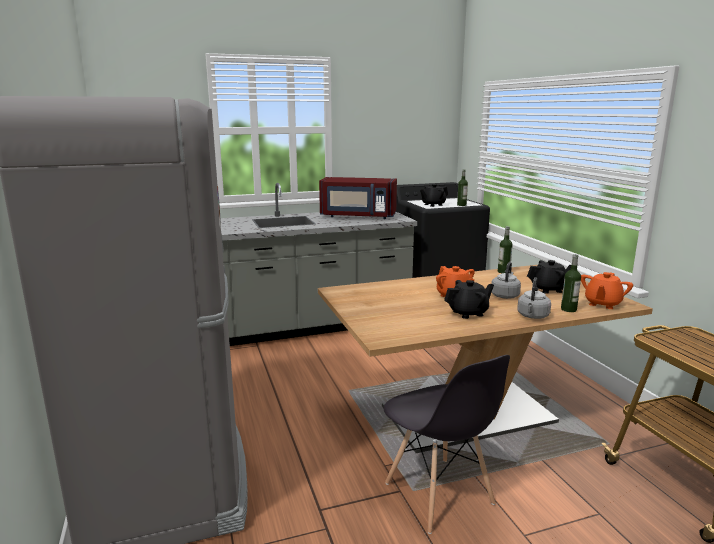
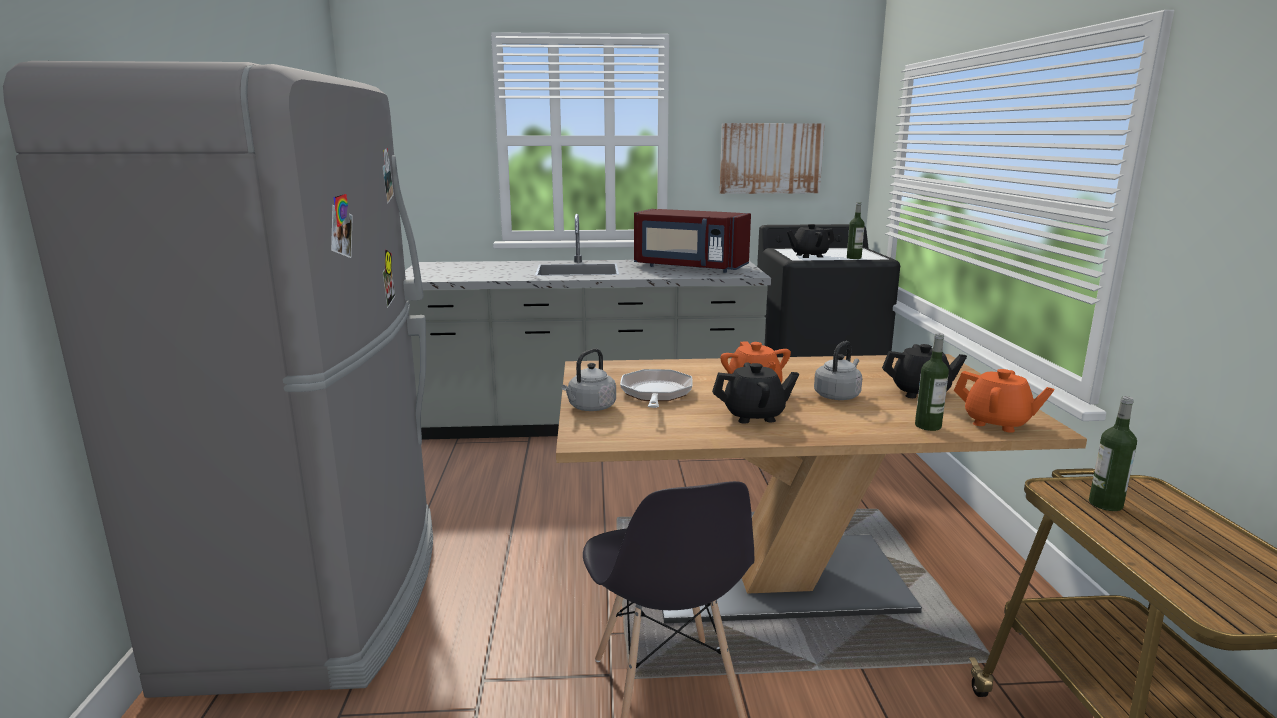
camera: 15 degrees right, 0 degrees up
bottle [498,226,513,273] -> bottle moved to [1089,396,1137,511]
grey kettle [517,277,551,319] -> grey kettle moved to [561,348,616,411]
orange teapot [581,272,633,309] -> orange teapot turned 105 degrees counterclockwise [954,369,1054,433]
none -> frying pan [620,369,693,408]
none -> picture [720,123,825,194]

